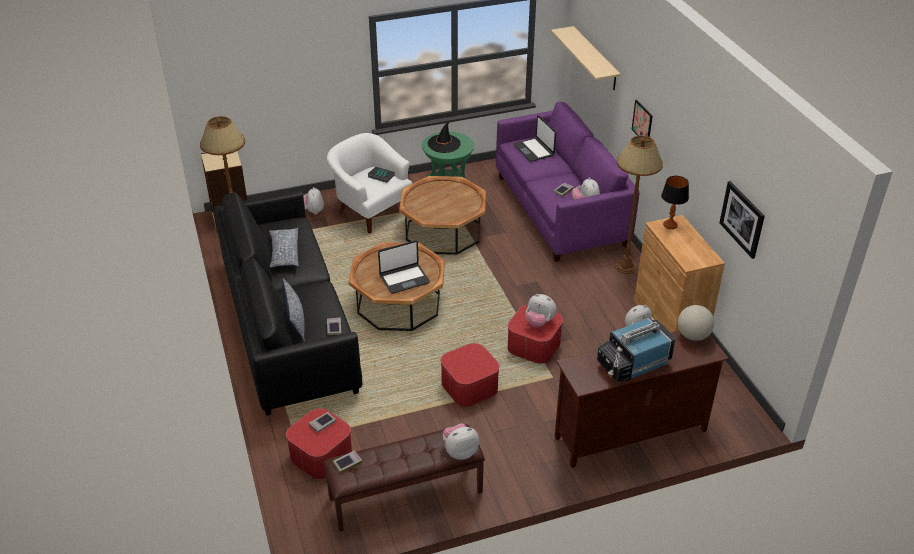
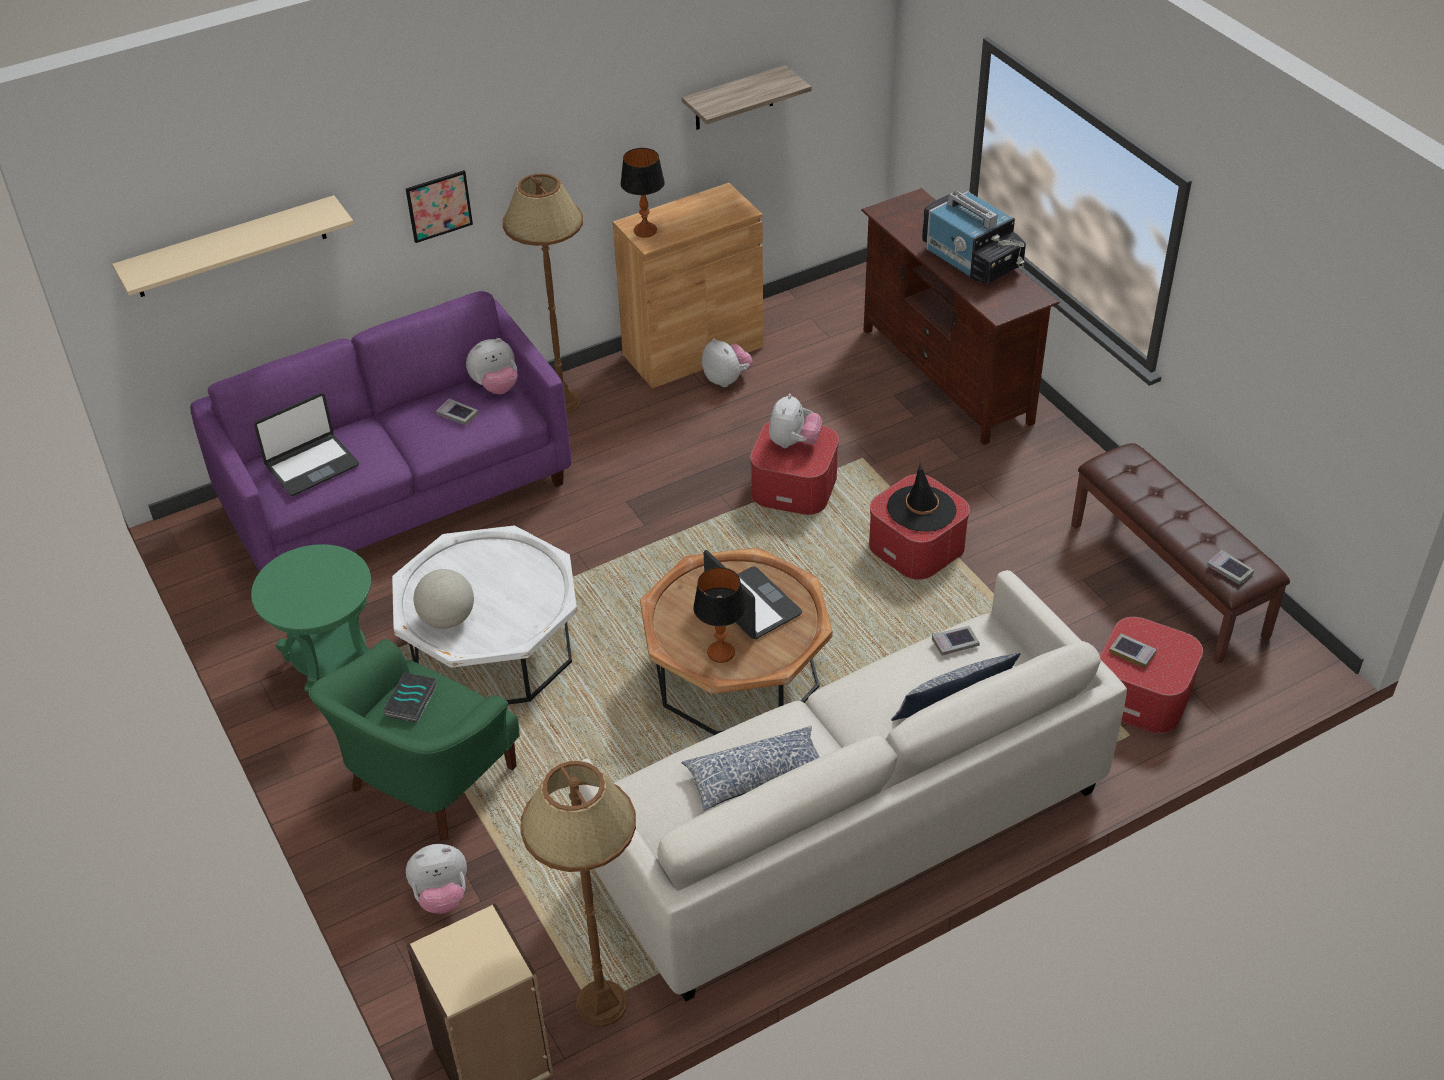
camera: 100 degrees left, 5 degrees up
black sofa [214,191,362,416] -> white sofa [579,570,1127,1001]
white armchair [327,133,413,234] -> green armchair [309,639,520,840]
brown coffee table [399,176,486,255] -> white coffee table [392,526,577,704]
black hat [428,122,461,153] -> black hat moved to [887,463,957,532]
plush toy [443,423,479,460] -> none
globe [678,305,714,341] -> globe moved to [414,569,474,629]
picture [719,181,765,259] -> shelf [682,65,811,130]
none -> table lamp [693,567,746,663]

